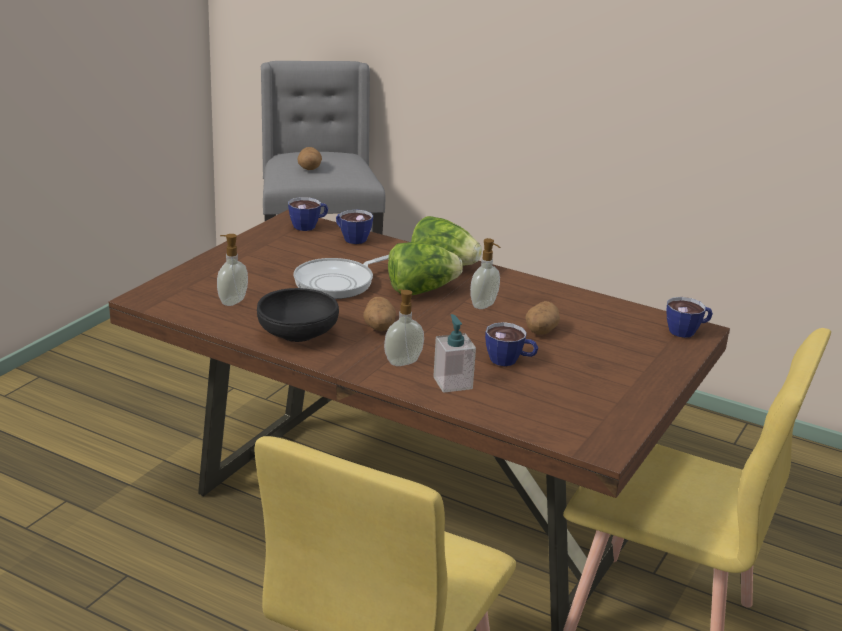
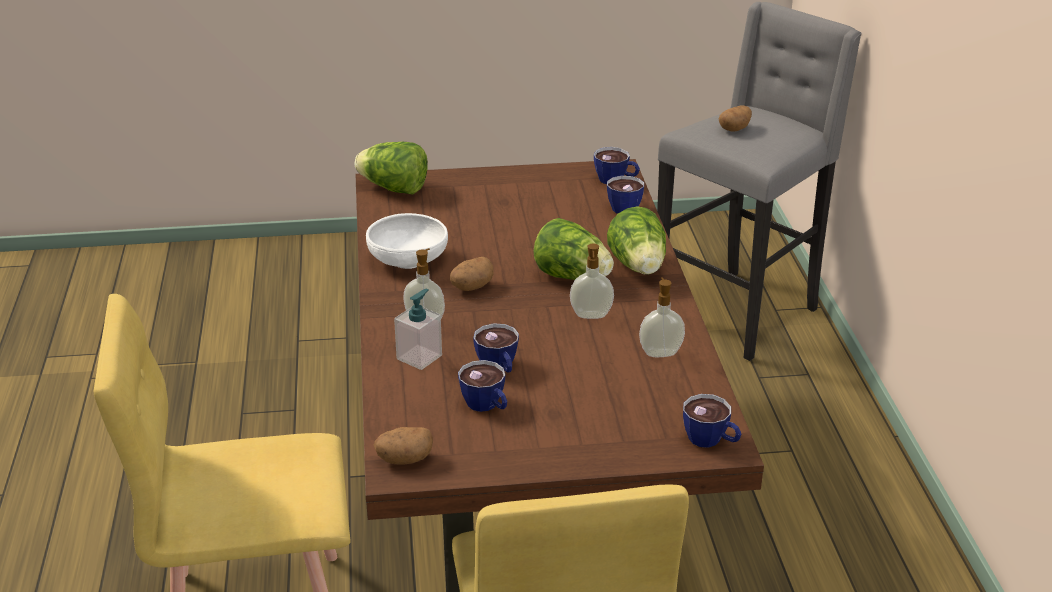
camera: 55 degrees right, 5 degrees up
soap dispenser [217,234,248,306] -> soap dispenser moved to [639,277,685,357]
black bowl [257,288,339,342] -> white bowl [366,213,448,269]
frying pan [293,255,389,299] -> none
potato [525,301,560,335] -> potato moved to [374,427,433,464]
none -> lettuce [355,142,428,194]
none -> cup [458,360,507,412]

